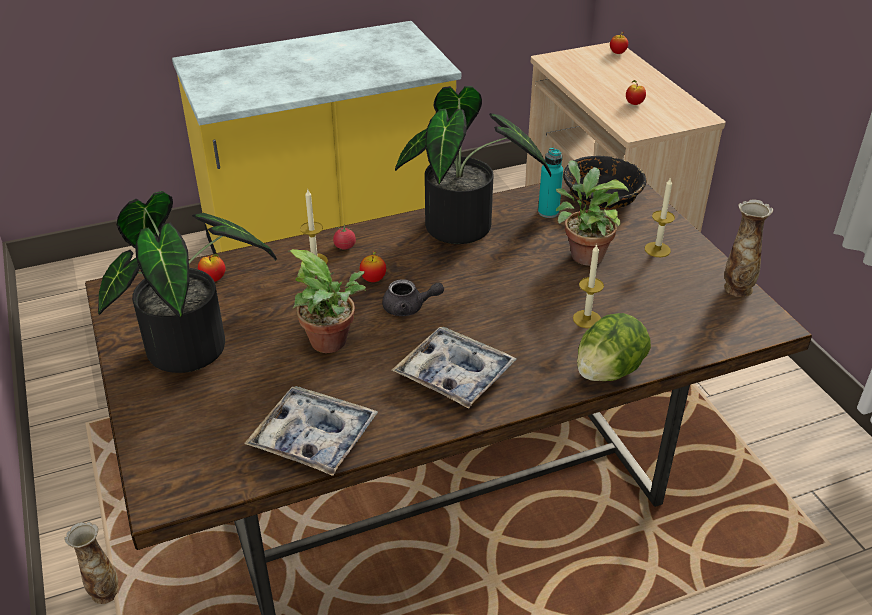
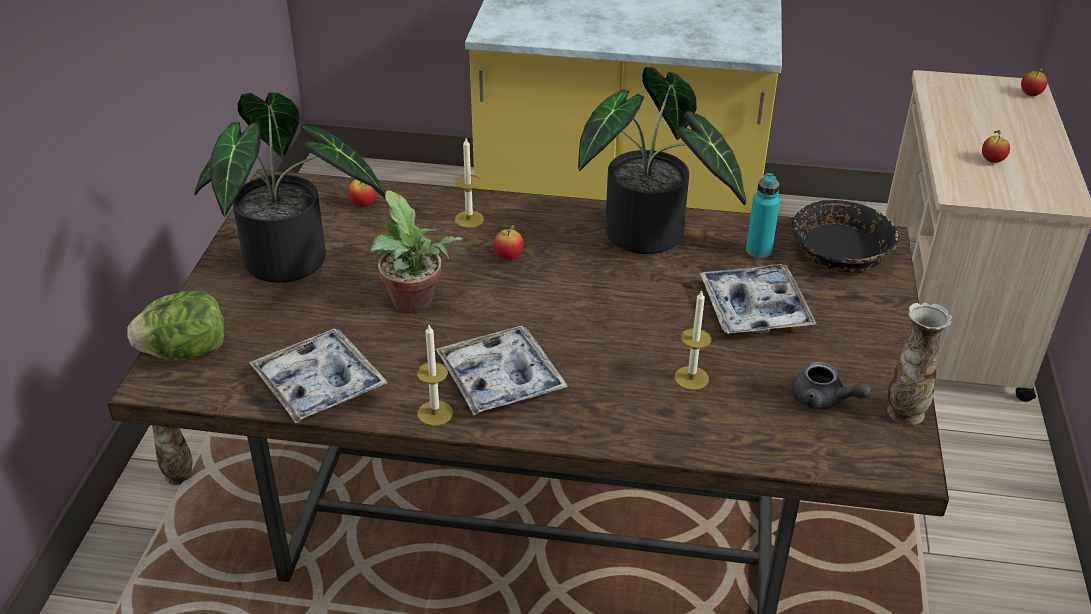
camera: 30 degrees right, 0 degrees up
tomato [333,224,356,249] -> none
grey teapot [382,279,444,316] -> grey teapot moved to [792,362,872,410]
potted plant [556,160,629,266] -> tray [700,264,816,335]
lettuce [577,313,651,381] -> lettuce moved to [127,291,225,360]
candle [645,177,675,257] -> candle moved to [417,325,453,426]

